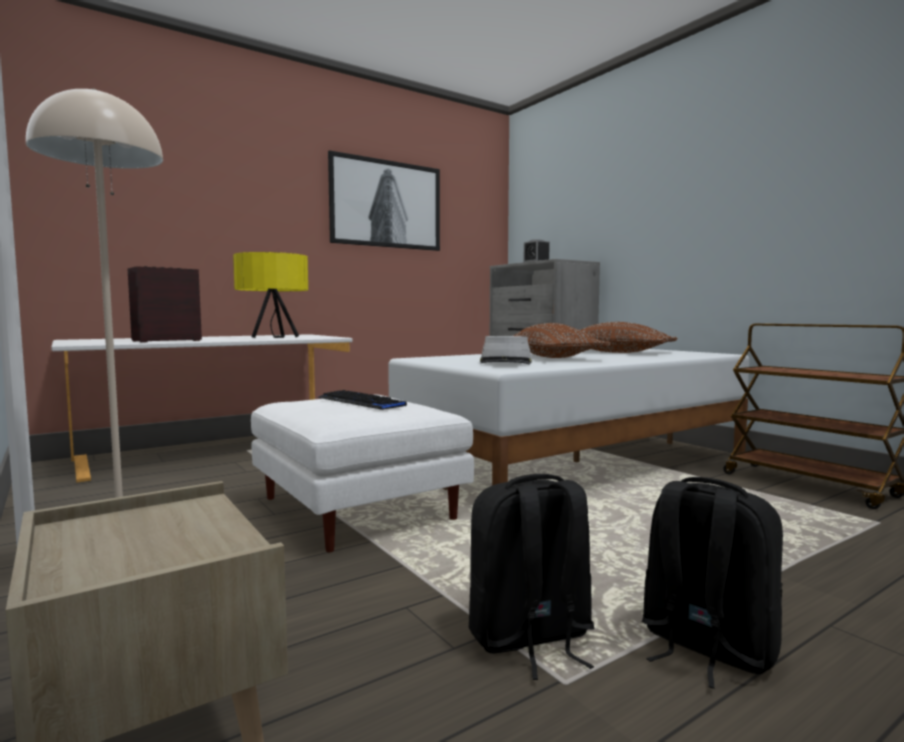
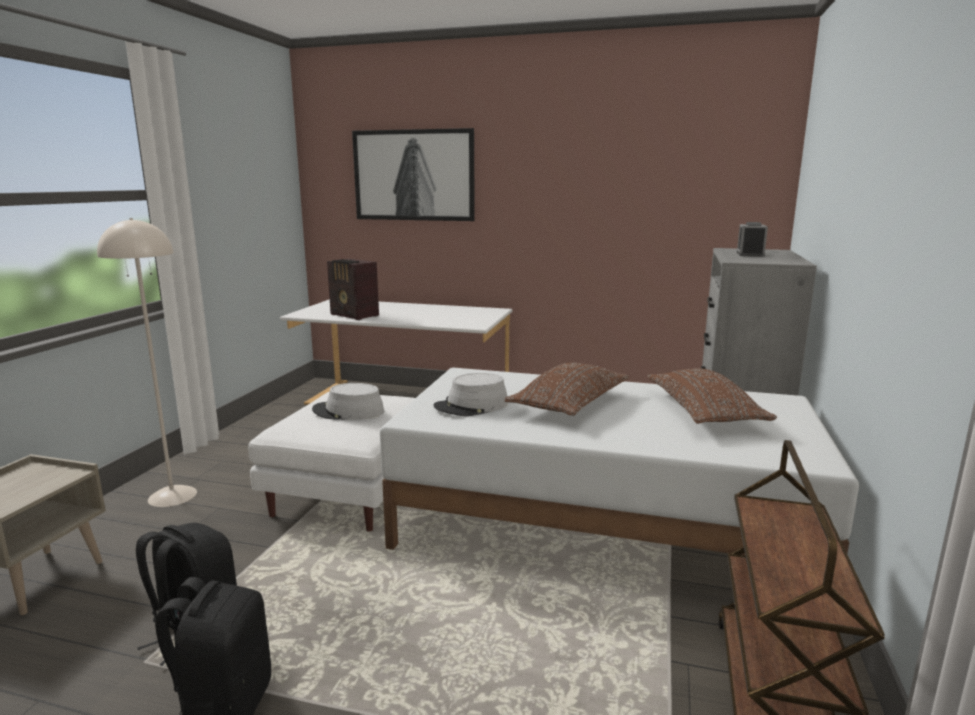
camera: 50 degrees right, 10 degrees up
radio [128,266,202,343] -> radio turned 150 degrees counterclockwise [327,259,379,320]
yellow table lamp [233,252,308,338] -> none
keyboard [317,390,407,410] -> grey hat [312,383,384,420]
picture [328,150,440,251] -> picture moved to [352,128,475,221]

